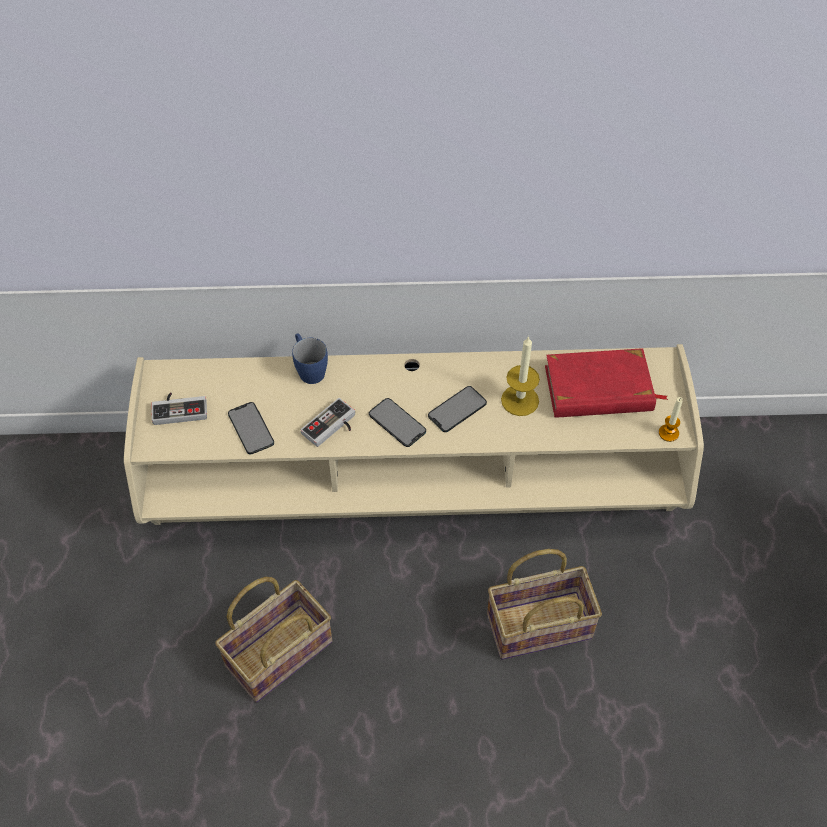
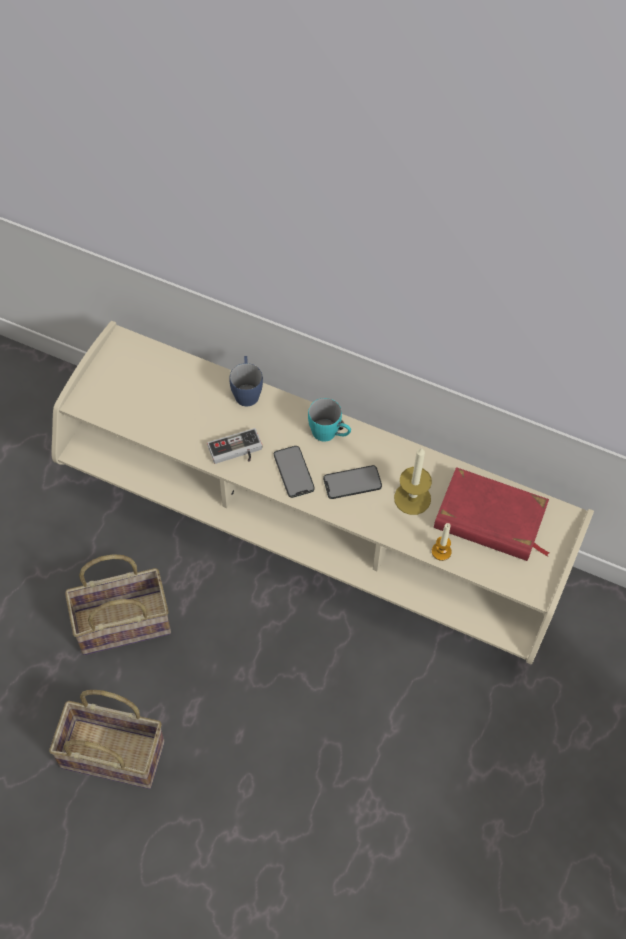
camera: 25 degrees right, 5 degrees up
game controller [152,392,207,425] -> none
phone [228,402,274,455] -> none
basket [487,549,602,660] -> basket moved to [49,690,165,789]
candle [659,397,683,442] -> candle moved to [432,523,452,561]
none -> turquoise mug [308,398,351,442]

